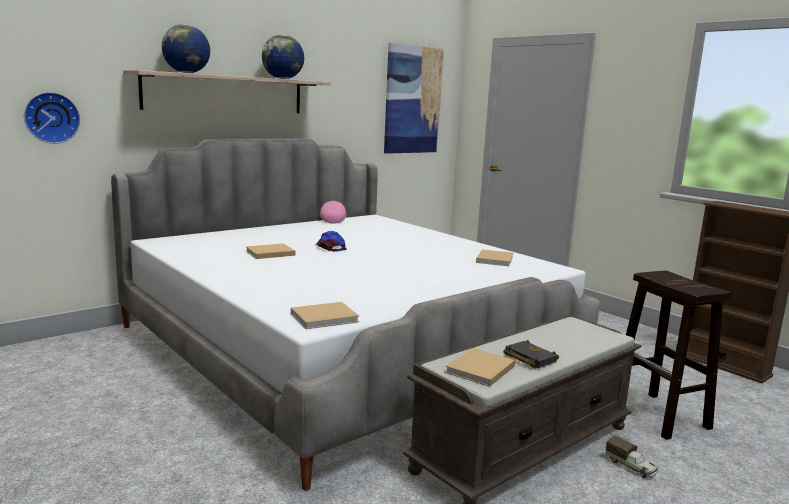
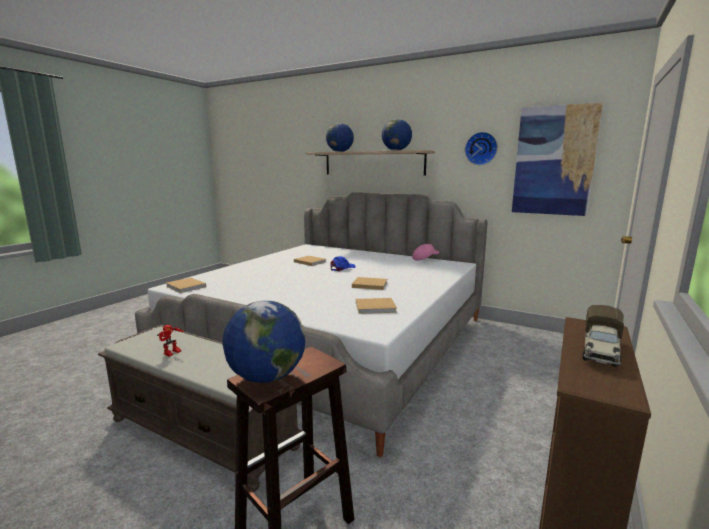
camera: 70 degrees right, 0 degrees up
wall clock [24,92,80,144] -> wall clock moved to [465,132,498,165]
beige book [445,348,515,387] -> beige book moved to [352,277,387,290]
black book [503,340,559,369] -> toy robot [157,325,184,357]
toy truck [605,436,658,478] -> toy truck moved to [582,305,624,367]
none -> globe [223,301,305,383]

